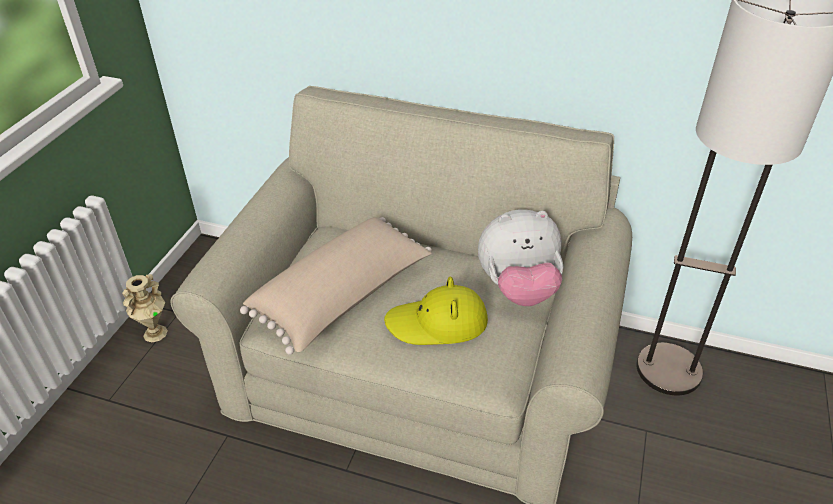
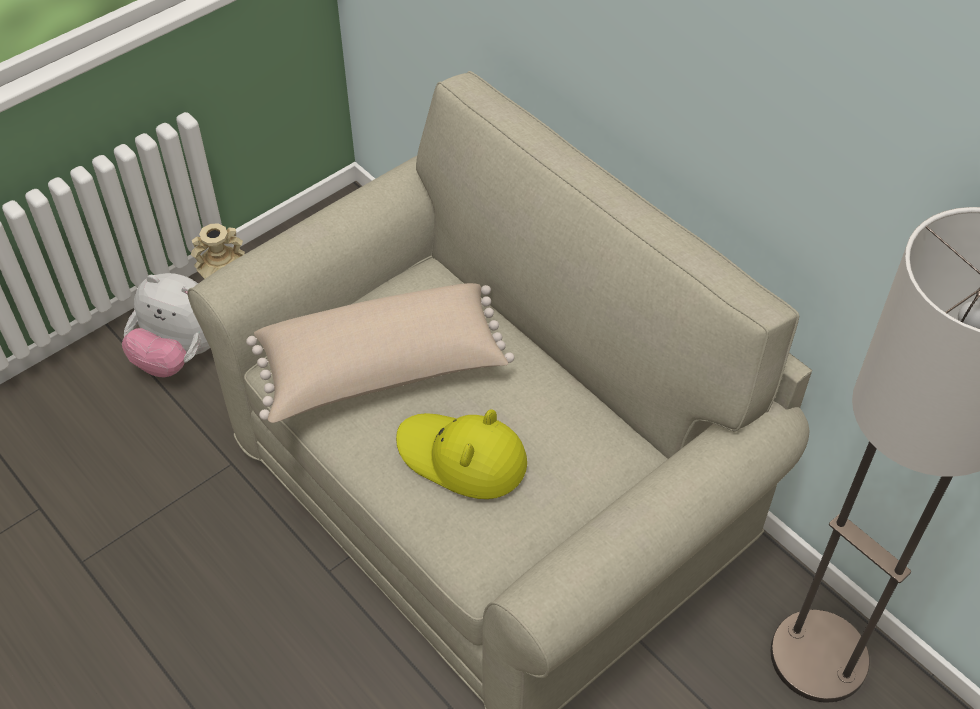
camera: 30 degrees right, 10 degrees up
plush toy [478,209,563,306] -> plush toy moved to [122,273,210,377]

